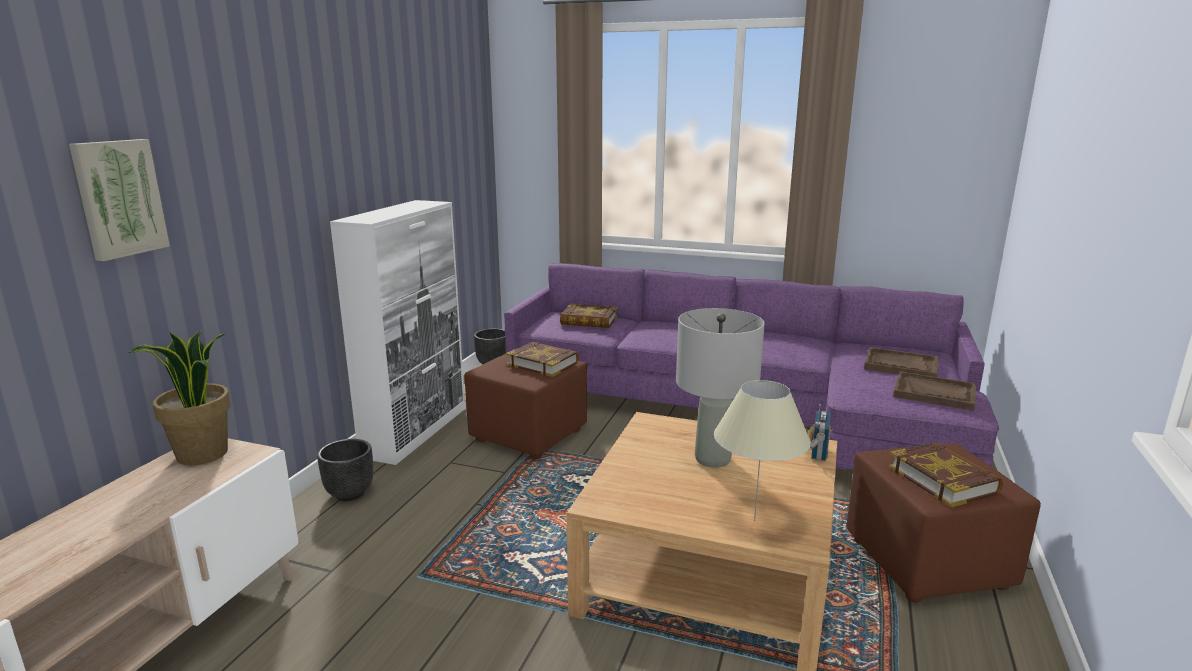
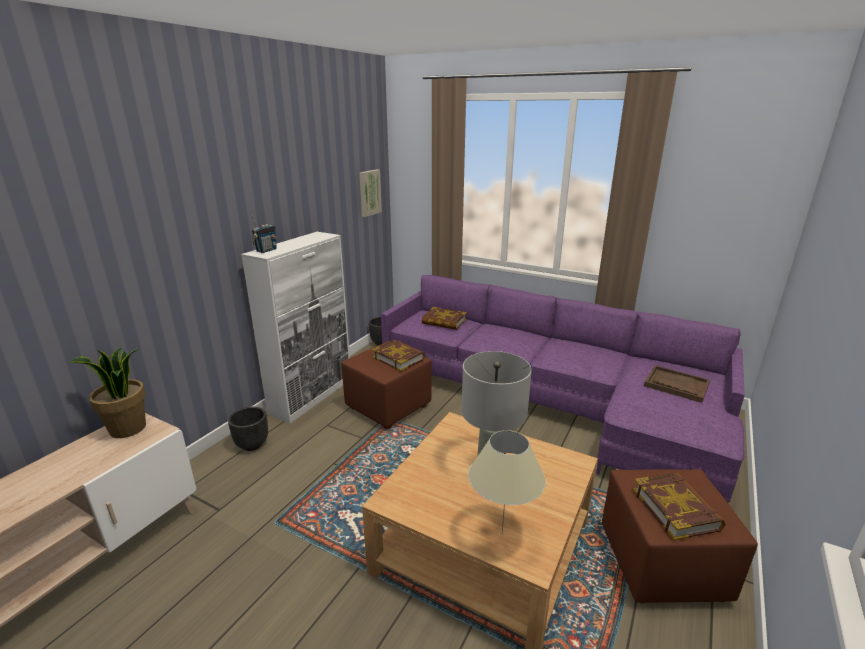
camera: 10 degrees right, 5 degrees up
picture [69,139,170,261] -> picture moved to [359,170,382,217]
radio [808,404,833,461] -> radio moved to [251,215,277,253]
brown tray [893,371,976,411] -> none

